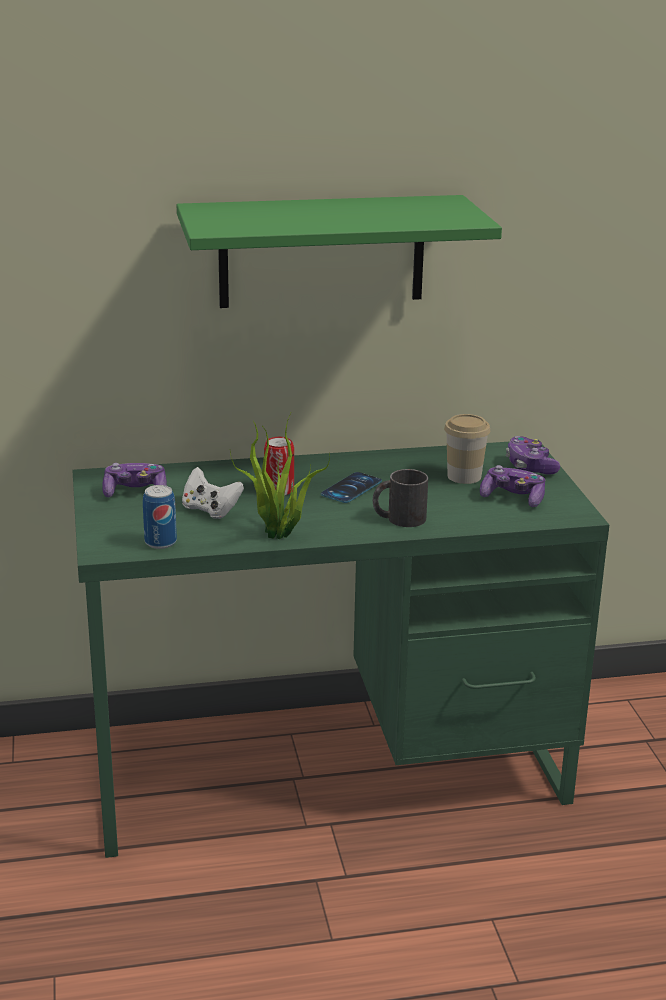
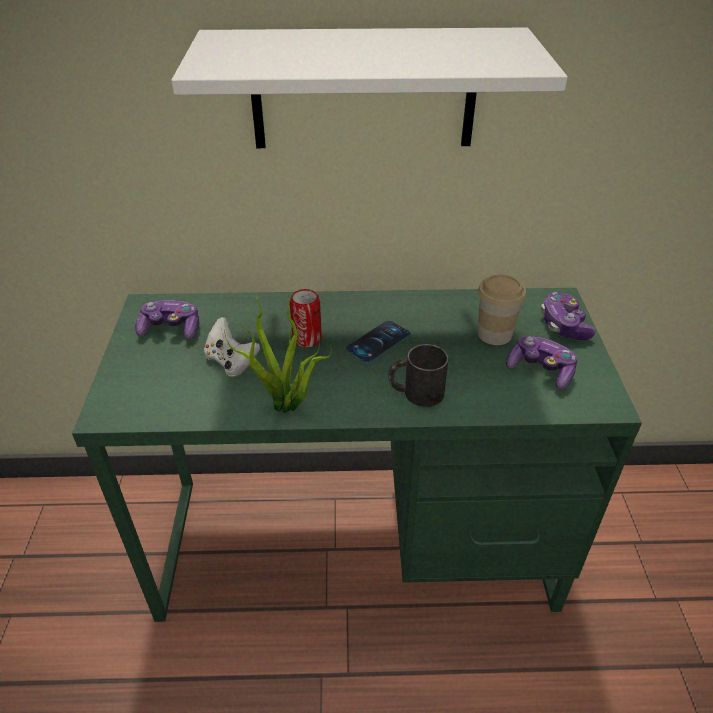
camera: 10 degrees right, 15 degrees up
can [143,485,177,549] -> none
green shelf [177,195,502,308] -> white shelf [171,28,568,148]

